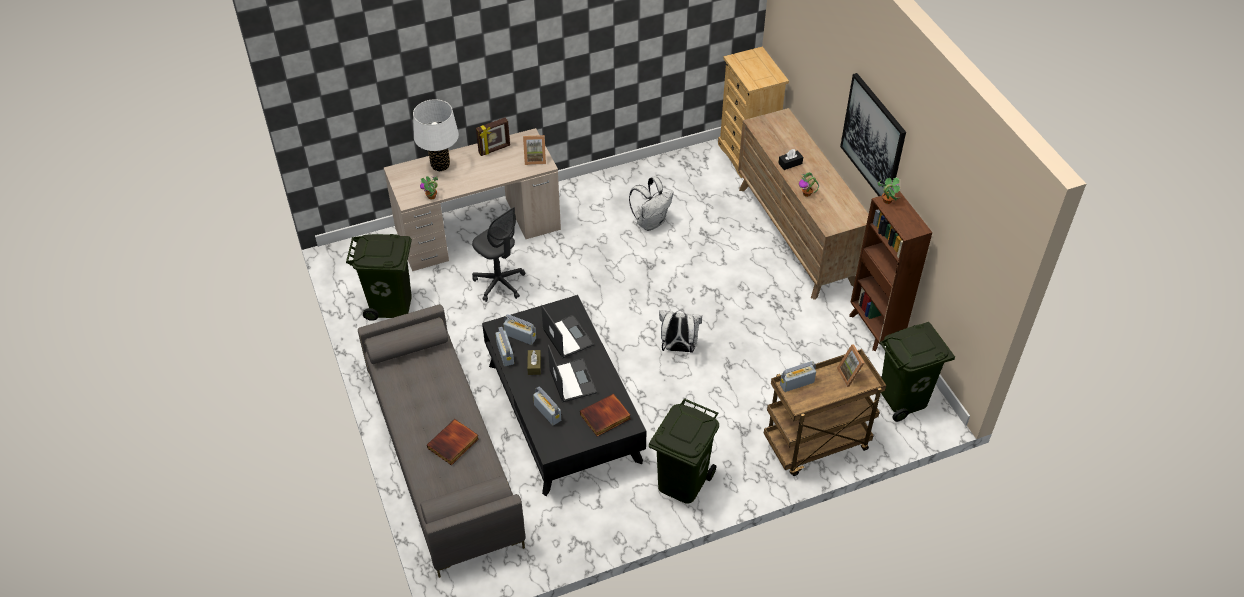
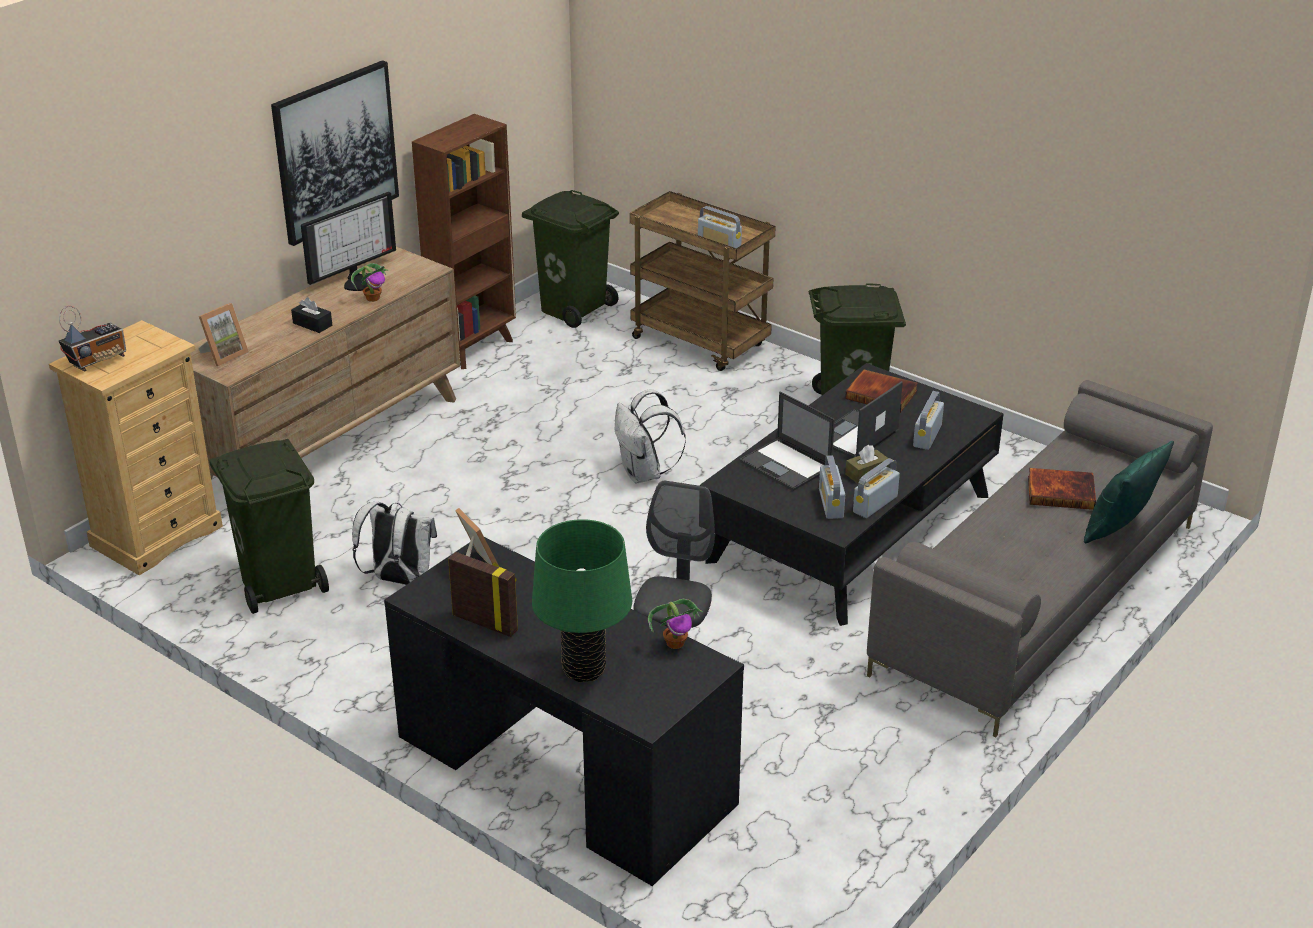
camera: 120 degrees left, 15 degrees down
green trash can [346,234,412,321] -> green trash can moved to [209,439,329,614]
beige desk [384,128,561,271] -> black desk [384,537,744,886]
white table lamp [413,99,459,171] -> green table lamp [532,519,632,682]
laptop [541,305,594,359] -> laptop turned 75 degrees counterclockwise [740,391,835,491]
picture frame [837,344,864,387] -> picture frame moved to [198,303,249,366]
potted plant [878,178,900,204] -> none
none -> radio [59,306,126,371]
none -> monitor [301,192,396,291]
none -> green pillow [1084,441,1174,544]

